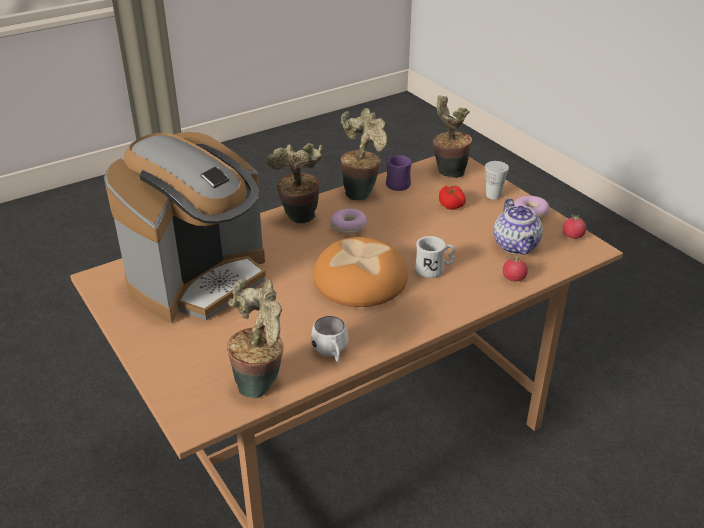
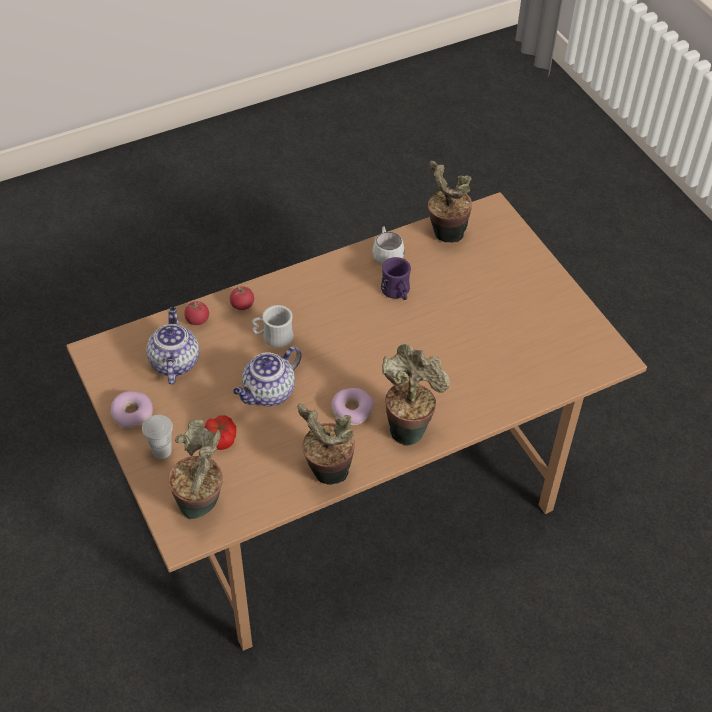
camera: 175 degrees left, 15 degrees up
coffee machine [104,132,266,323] -> none
bread [313,237,408,307] -> none
purple mug [386,155,412,191] -> purple mug moved to [381,257,411,300]
tomato [563,214,586,239] -> tomato moved to [230,285,254,310]
none -> teapot [233,346,301,406]

